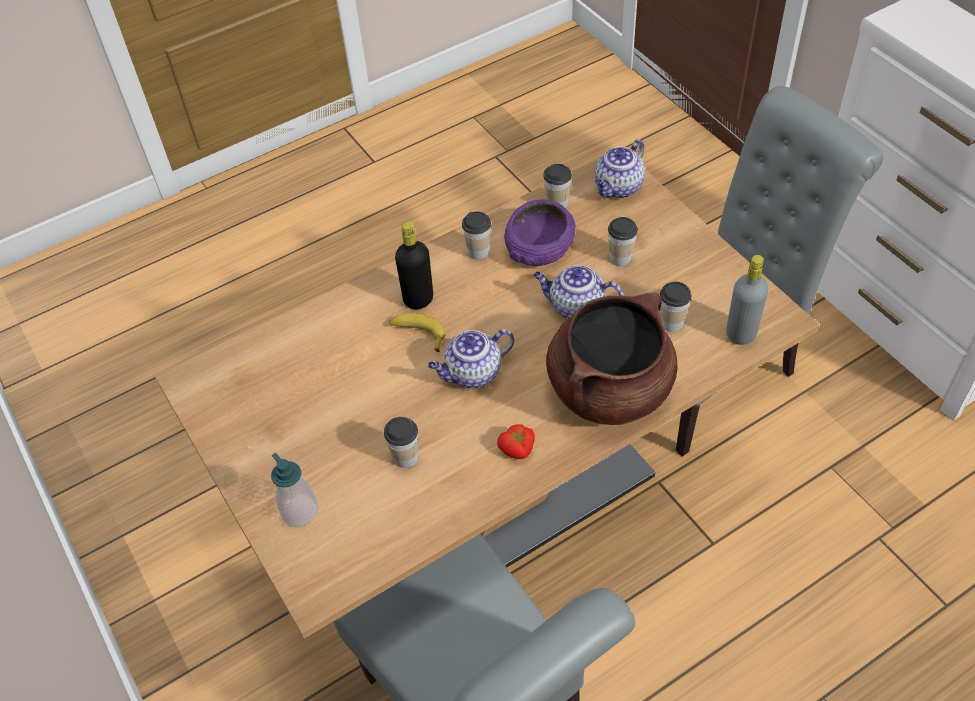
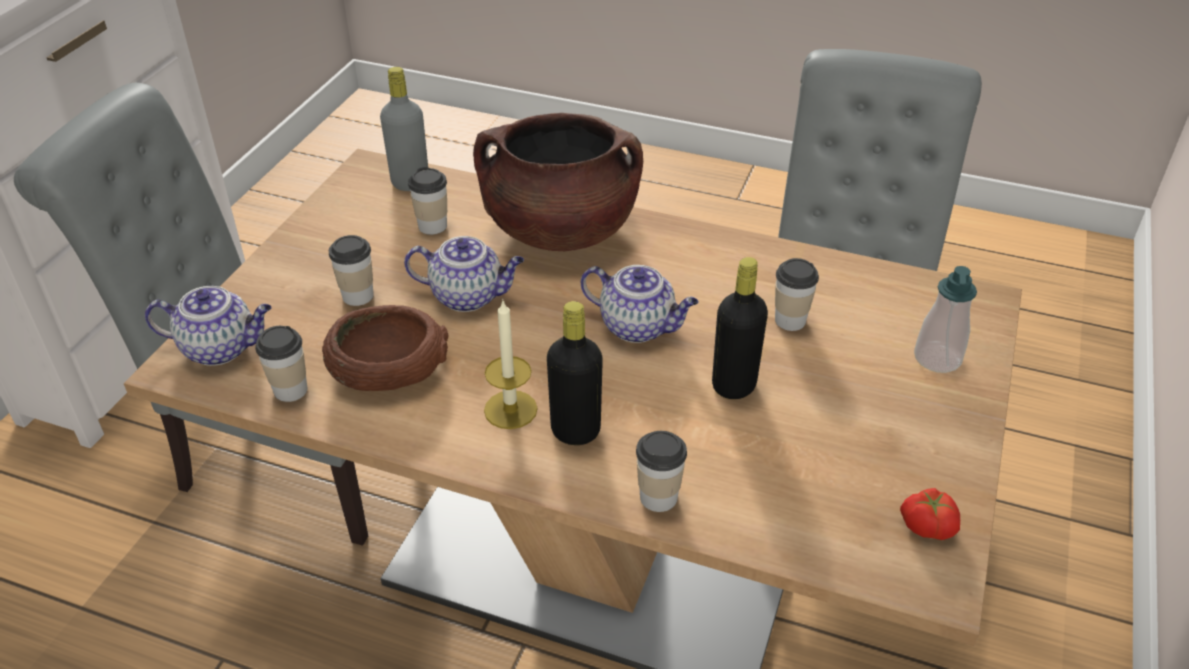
camera: 130 degrees left, 10 degrees down
banana [389,313,445,352] -> none
cup [462,211,491,260] -> cup moved to [636,431,687,512]
tomato [497,424,535,459] -> tomato moved to [900,488,960,540]
purple bowl [504,199,576,266] -> brown bowl [322,305,449,391]
teapot [533,265,623,319] -> teapot turned 60 degrees counterclockwise [404,236,524,312]
none -> candle [484,299,538,429]
none -> black bottle [712,257,768,399]

